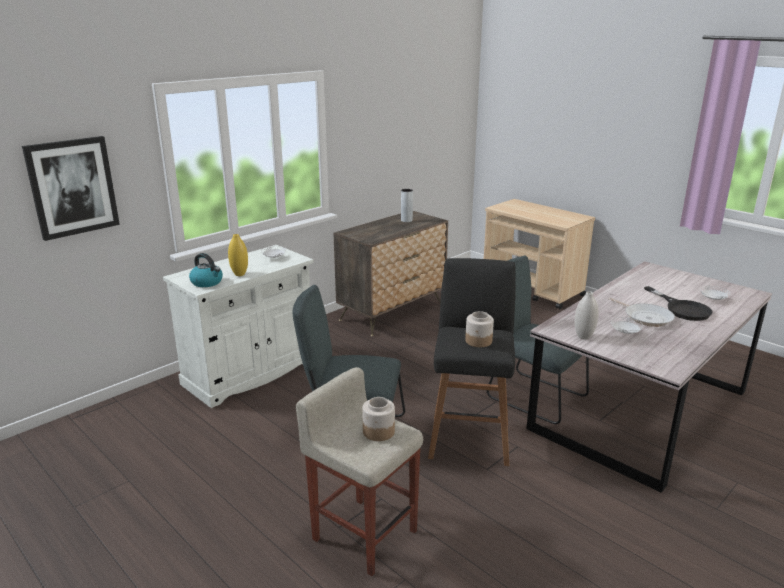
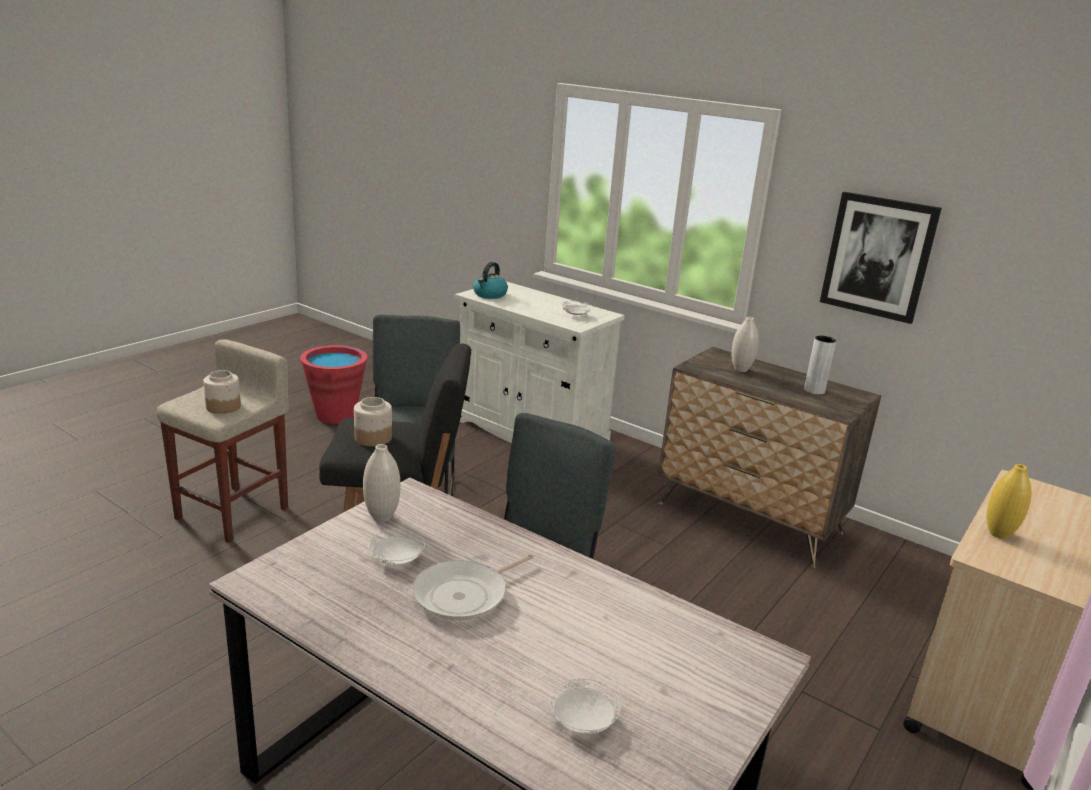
camera: 80 degrees right, 0 degrees up
picture [22,136,120,241] -> picture moved to [820,192,942,324]
yellow vase [228,234,248,276] -> yellow vase moved to [986,464,1032,539]
black frying pan [644,286,712,321] -> none
none -> red bucket [300,345,367,424]
none -> white vase [732,317,759,372]

